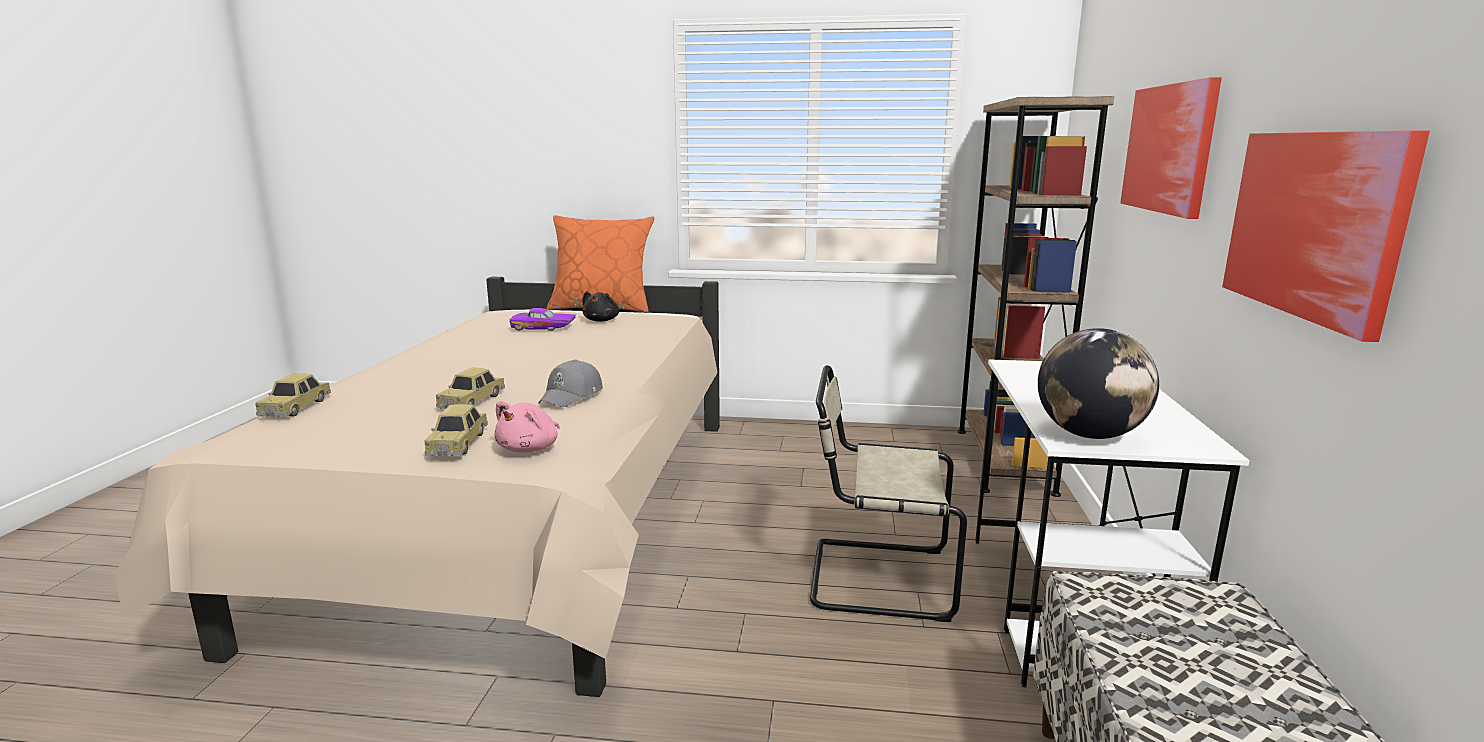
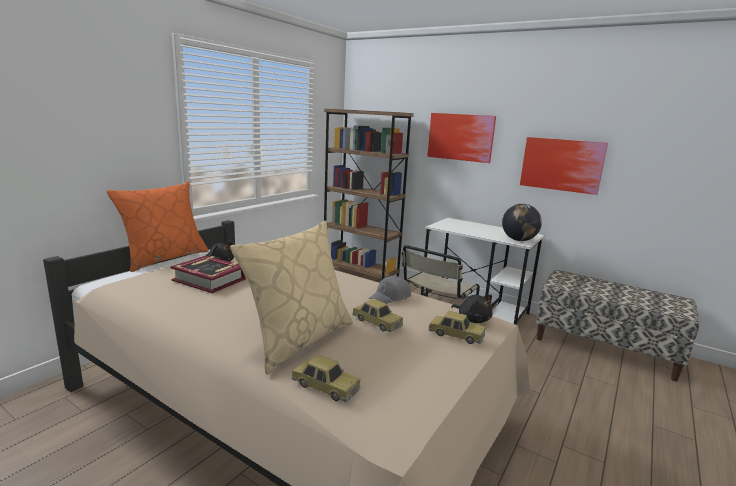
camera: 65 degrees left, 0 degrees up
pink plush toy [494,401,560,452] -> black plush toy [451,295,493,323]
purple toy car [509,308,576,331] -> book [170,255,246,294]
grey cap [539,359,603,407] -> grey cap turned 90 degrees clockwise [369,276,411,304]
none -> beige pillow [230,221,353,375]

